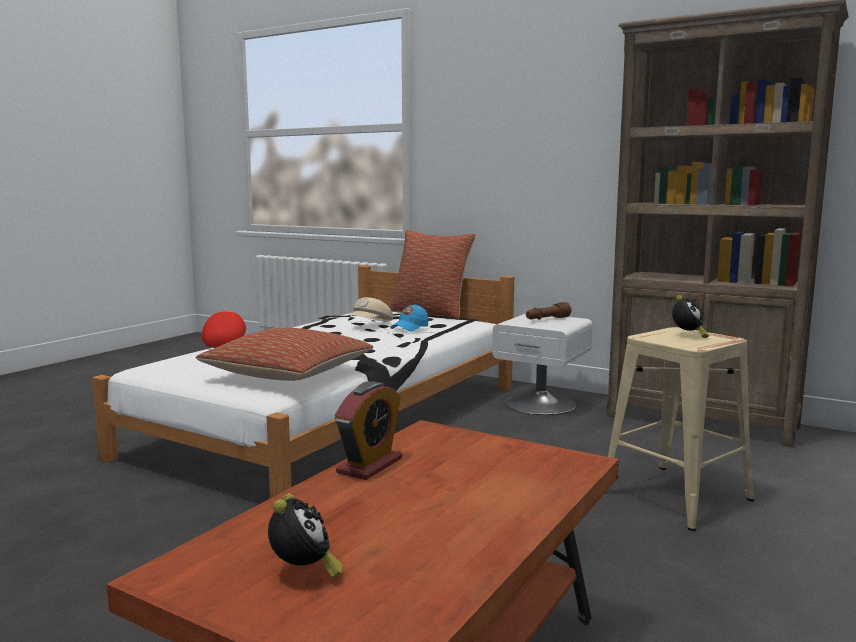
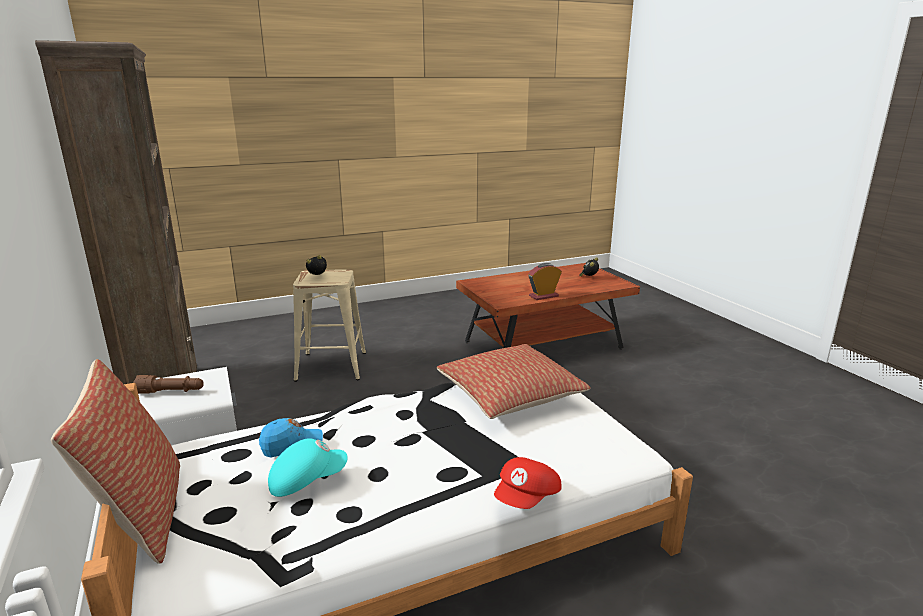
camera: 145 degrees left, 10 degrees up
beige cap [348,297,393,321] -> turquoise cap [268,438,348,497]

